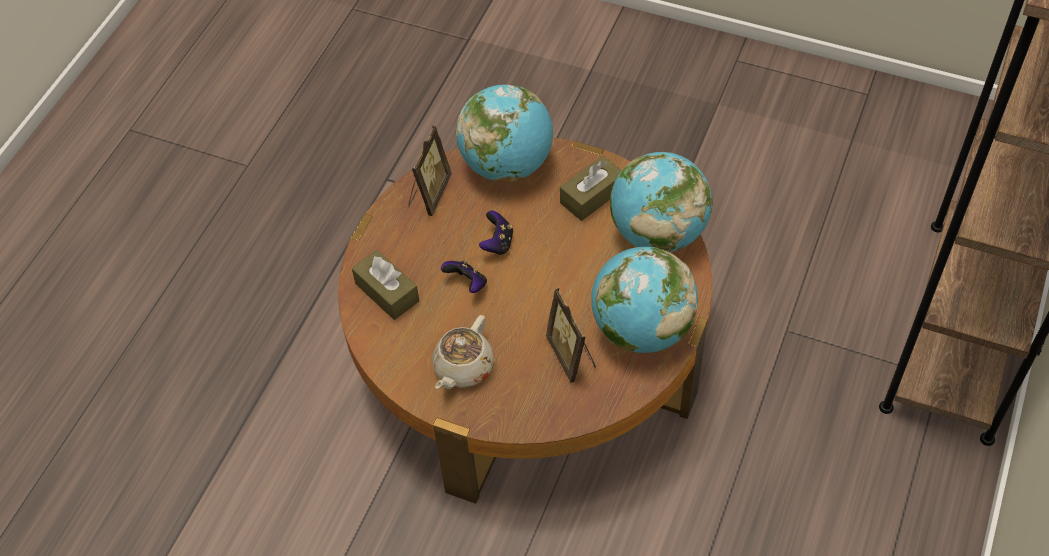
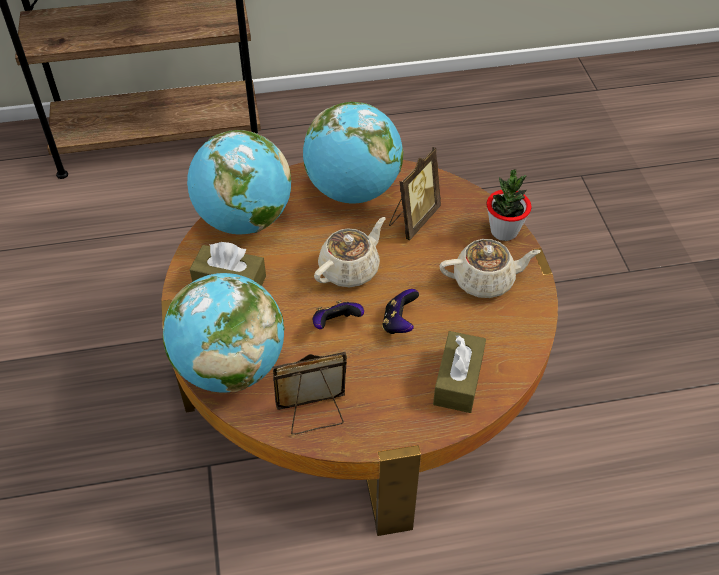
camera: 125 degrees left, 5 degrees down
none -> beige teapot [314,217,386,287]
none -> potted plant [487,169,532,241]

